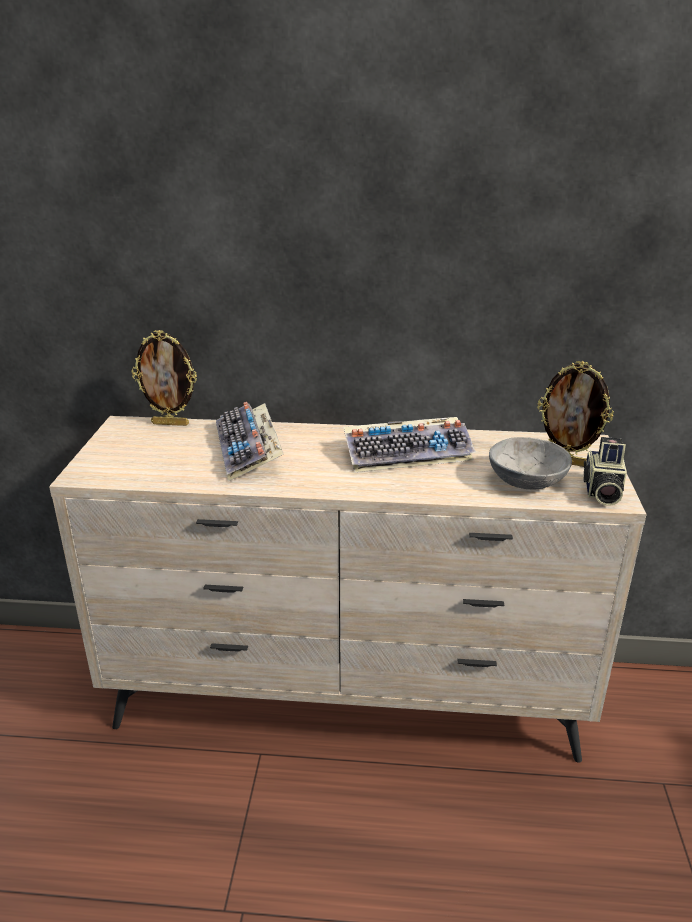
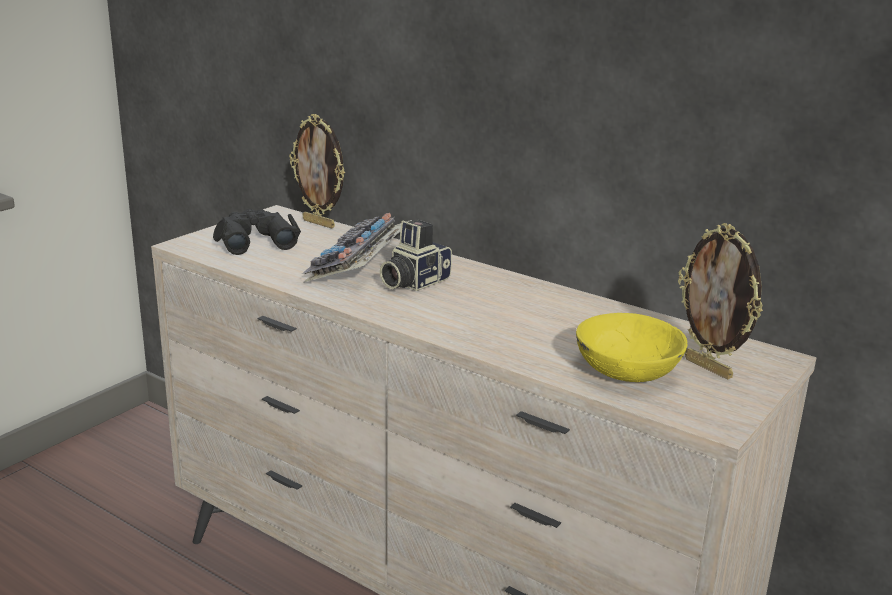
camera: 30 degrees right, 5 degrees down
keyboard [344,417,476,472] -> none
grey bowl [489,437,572,489] -> yellow bowl [576,313,687,382]
camera [583,437,627,506] -> camera moved to [380,220,452,291]
none -> black binoculars [213,209,301,255]

